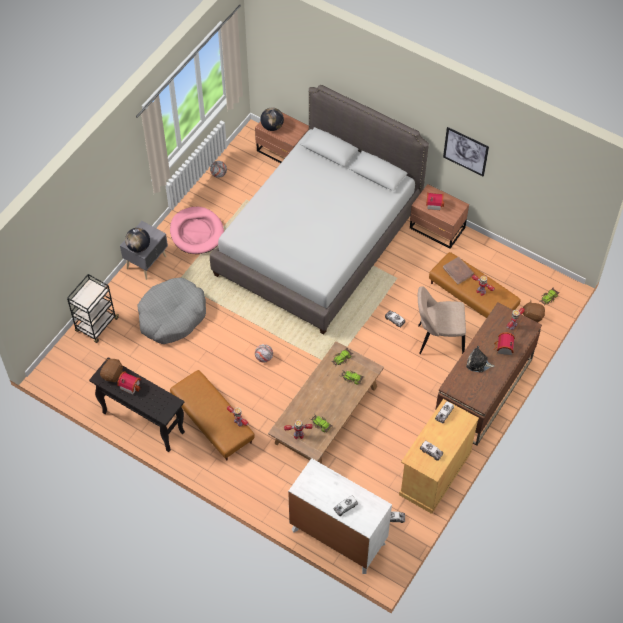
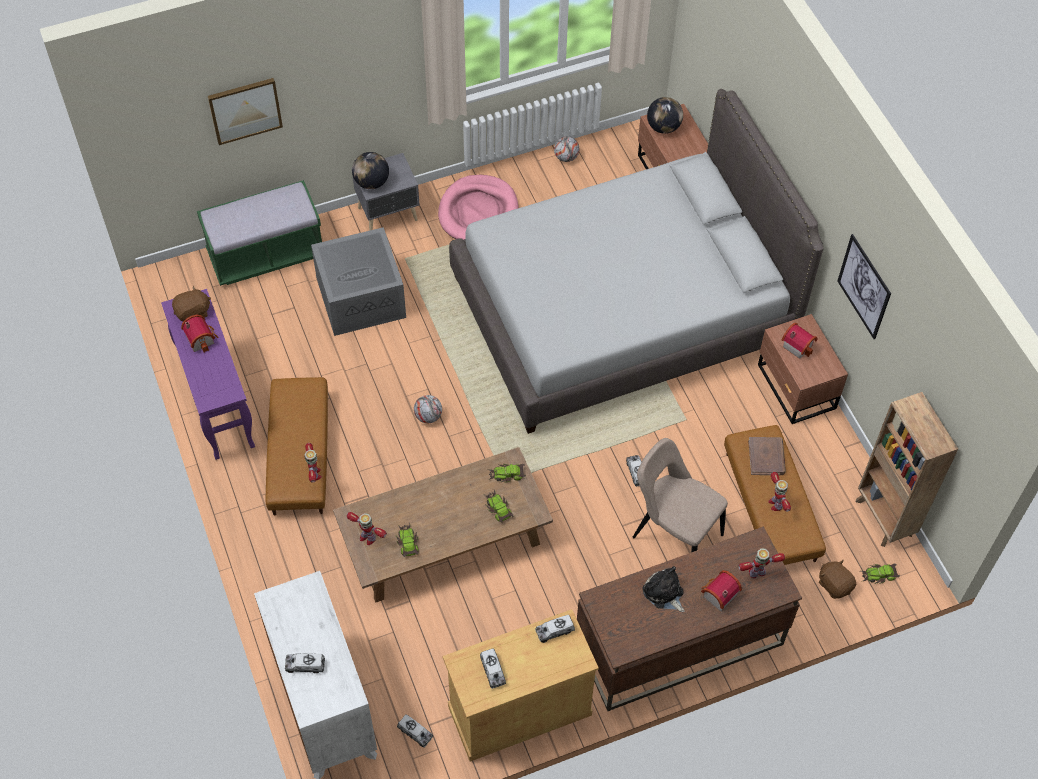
camera: 35 degrees right, 0 degrees up
black cart [67,274,119,343] -> green bench [197,180,322,286]
black console table [89,357,185,452] -> purple console table [161,289,255,460]
grey dog bed [138,277,206,344] -> grey storage box [311,227,406,336]
none -> picture [208,78,283,145]
none -> brown bookcase [856,392,958,547]

